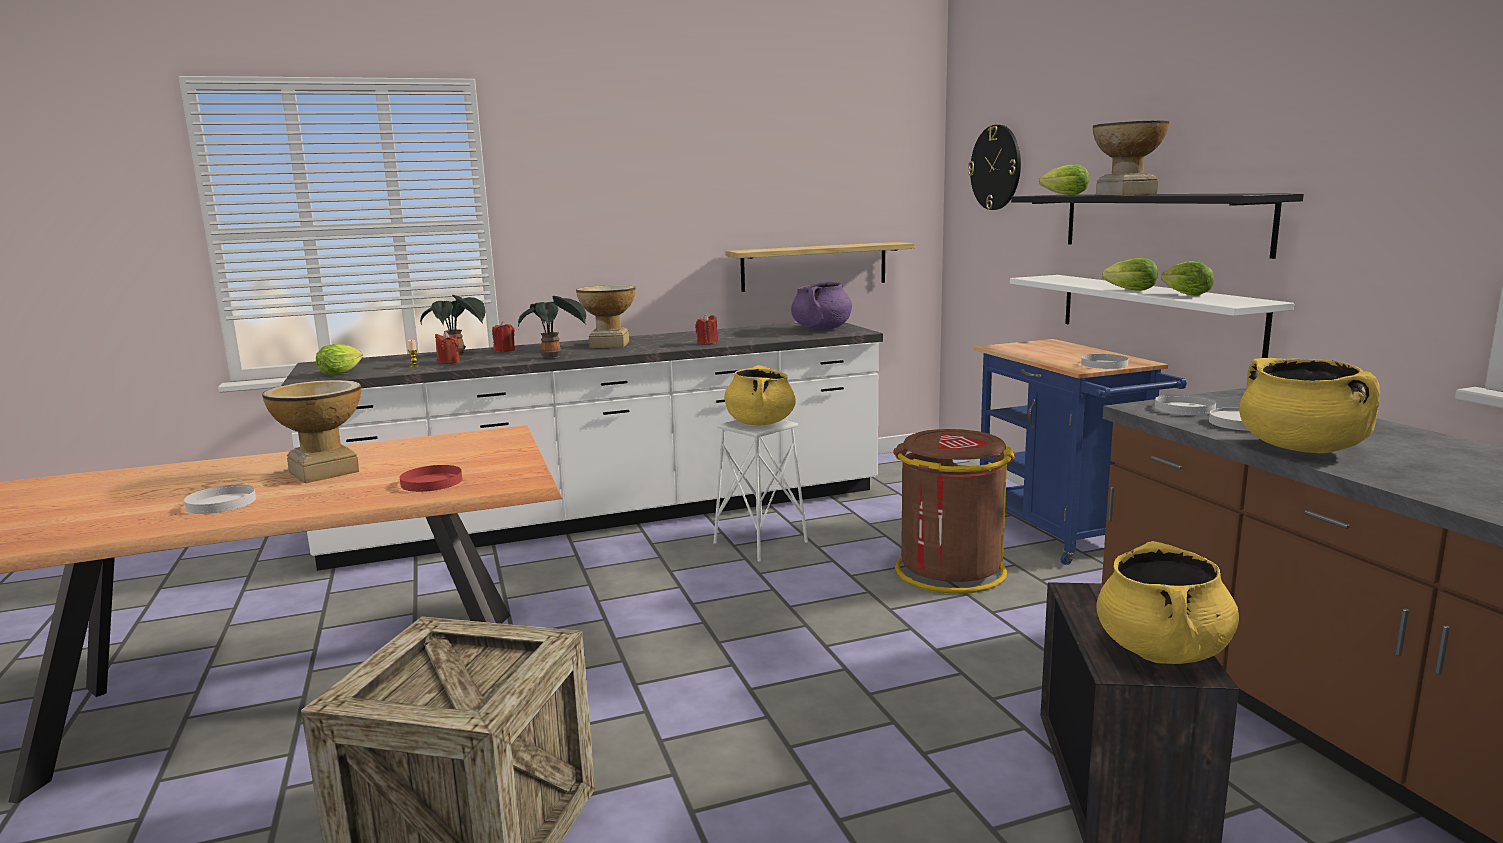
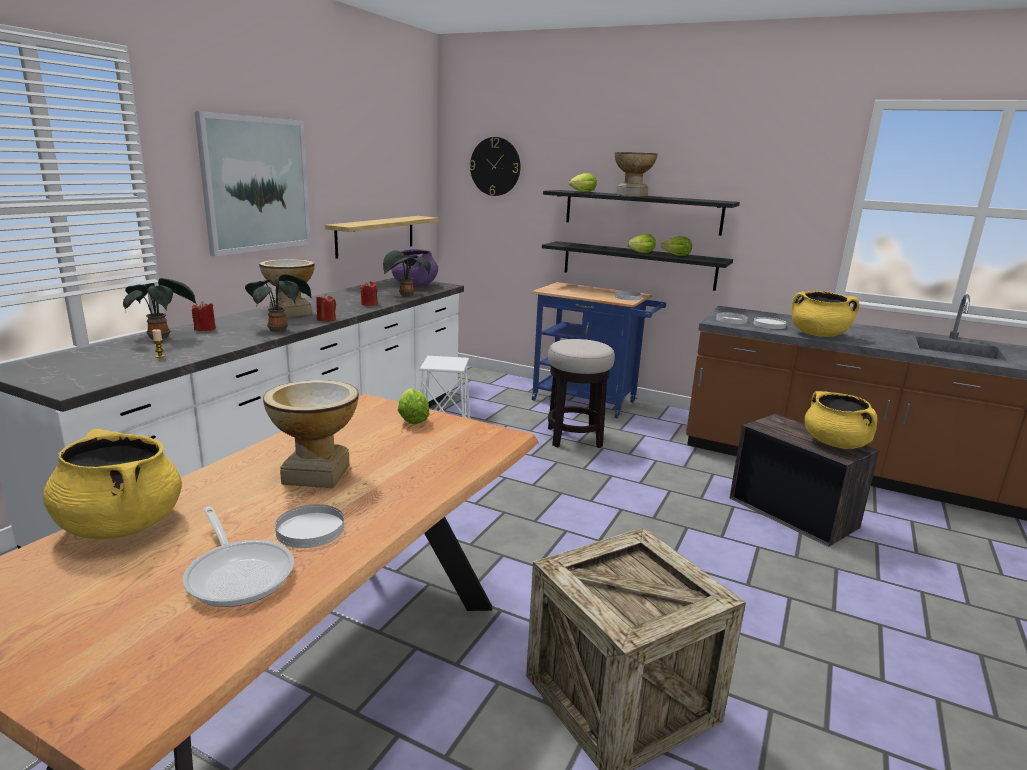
camera: 45 degrees left, 5 degrees up
lettuce [316,344,363,375] -> lettuce moved to [398,388,430,424]
red plate [400,465,462,492] -> none
red candle [435,331,460,364] -> red candle moved to [316,294,336,322]
yellow cooking pot [724,365,796,425] -> yellow cooking pot moved to [43,429,182,539]
brown trash can [893,429,1015,594] -> stool [548,339,615,448]
white shelf [1010,275,1294,358] -> black shelf [542,241,733,291]
none -> frying pan [183,506,294,607]
none -> picture [194,111,311,257]
none -> potted plant [383,251,431,296]

